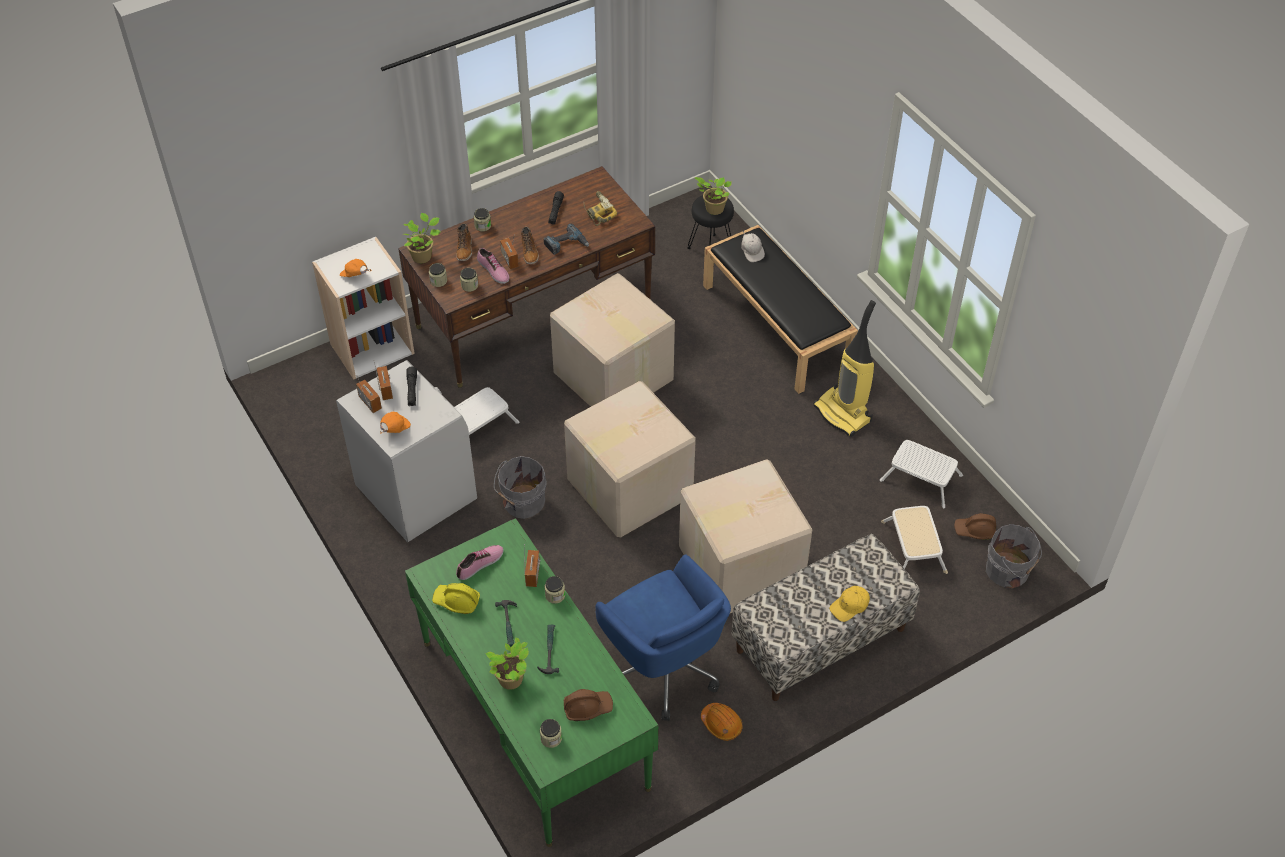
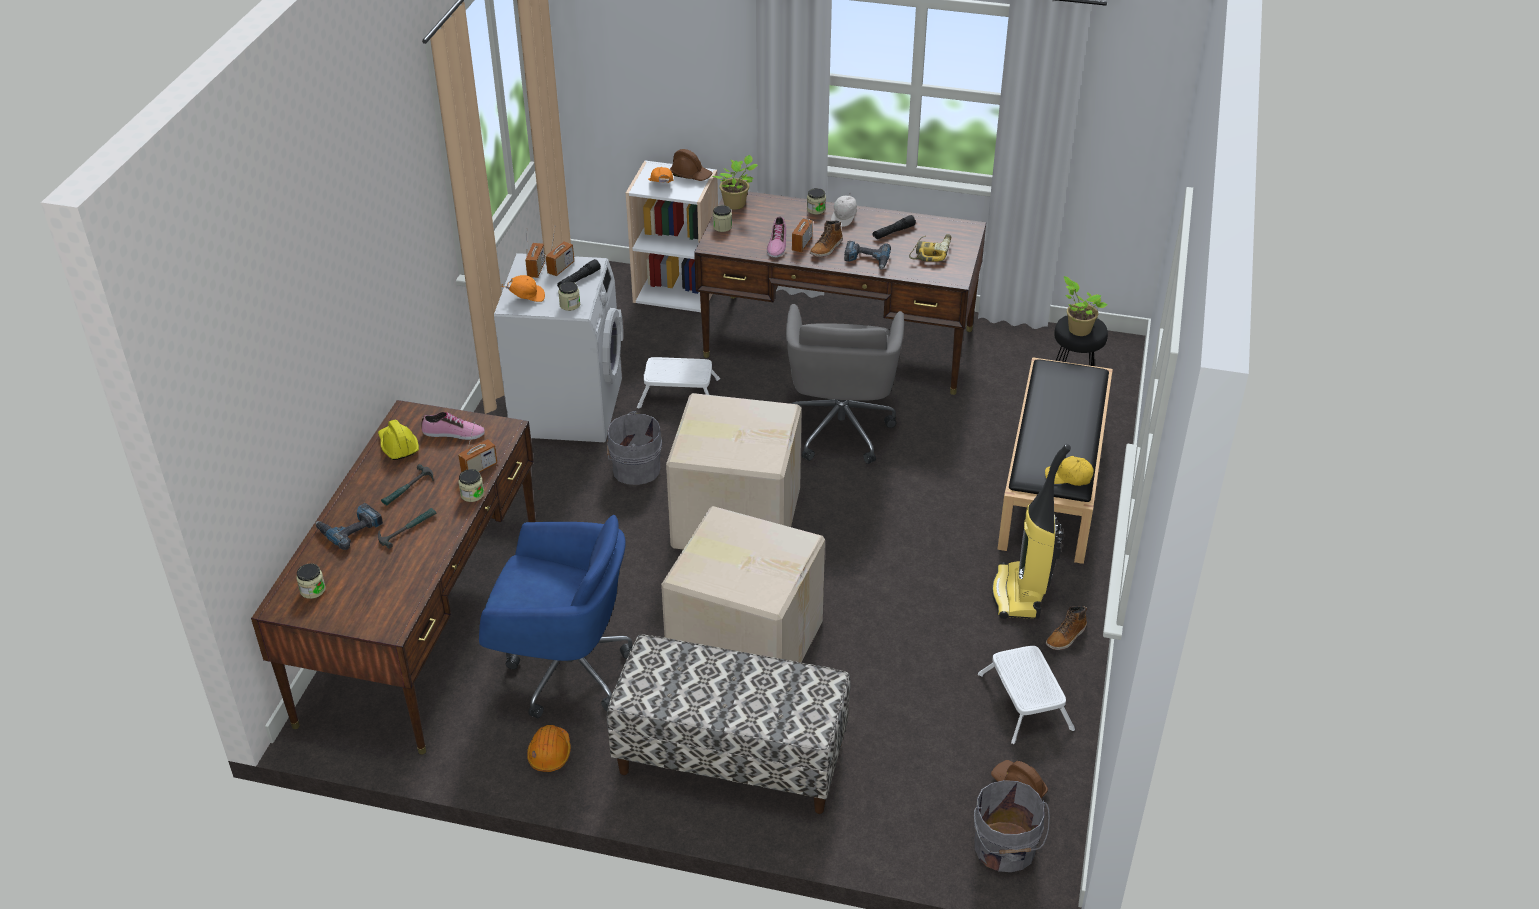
camera: 45 degrees right, 10 degrees down
green desk [405,518,659,847] -> brown desk [251,400,536,755]
boot [456,223,472,261] -> boot moved to [1046,606,1087,650]
jar [460,268,478,292] -> jar moved to [558,282,580,311]
potted plant [485,637,529,690] -> power drill [315,503,383,550]
cardboard box [550,273,675,407] -> grey office chair [786,304,904,464]
brown hard hat [564,689,613,721] -> brown hard hat moved to [670,149,713,181]
blue office chair [595,555,731,721] -> blue office chair turned 90 degrees counterclockwise [479,515,632,718]
white cap [741,230,765,262] -> white cap moved to [831,194,857,227]
yellow cap [829,586,870,622] -> yellow cap moved to [1045,456,1094,486]
beige step ladder [881,506,948,574] -> none

